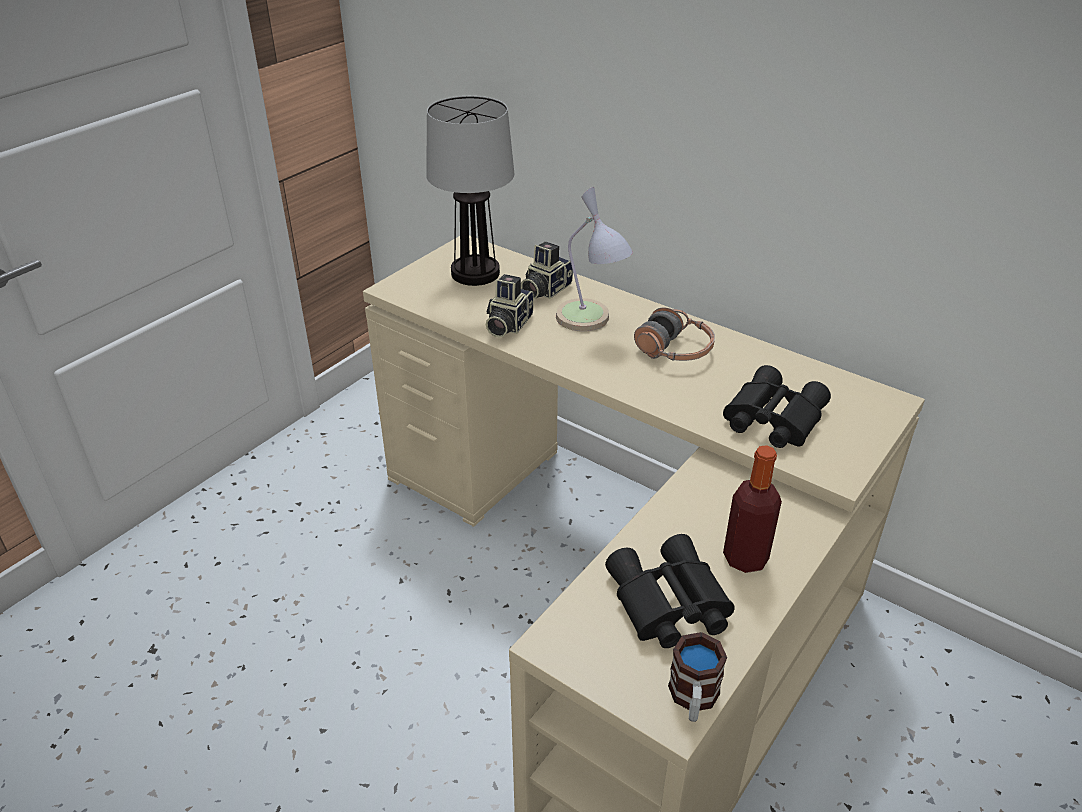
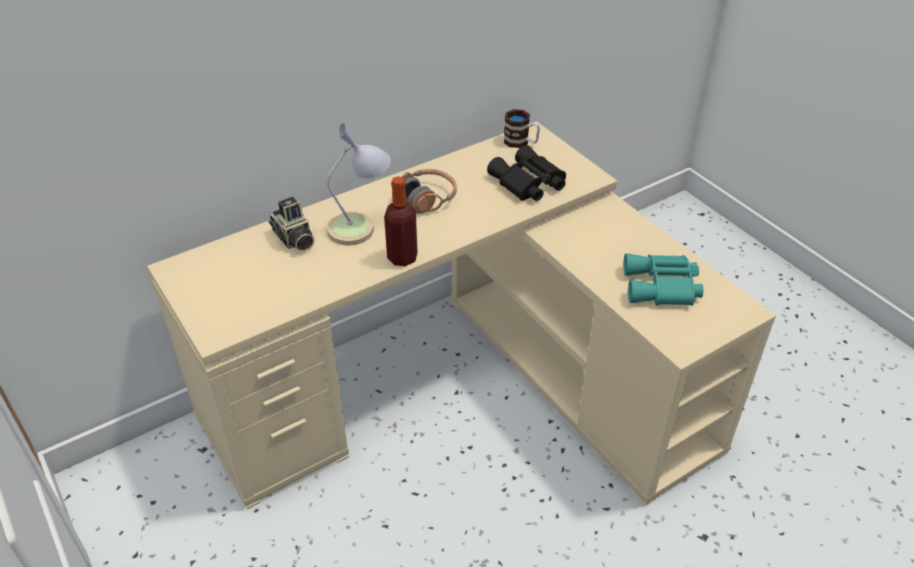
camera: 70 degrees left, 5 degrees up
table lamp [426,96,514,286] -> none
camera [486,274,534,337] -> none
black binoculars [605,534,735,648] -> turquoise binoculars [623,253,703,306]
mug [668,632,727,722] -> mug moved to [504,109,540,148]
bottle [723,445,782,573] -> bottle moved to [384,176,418,266]

